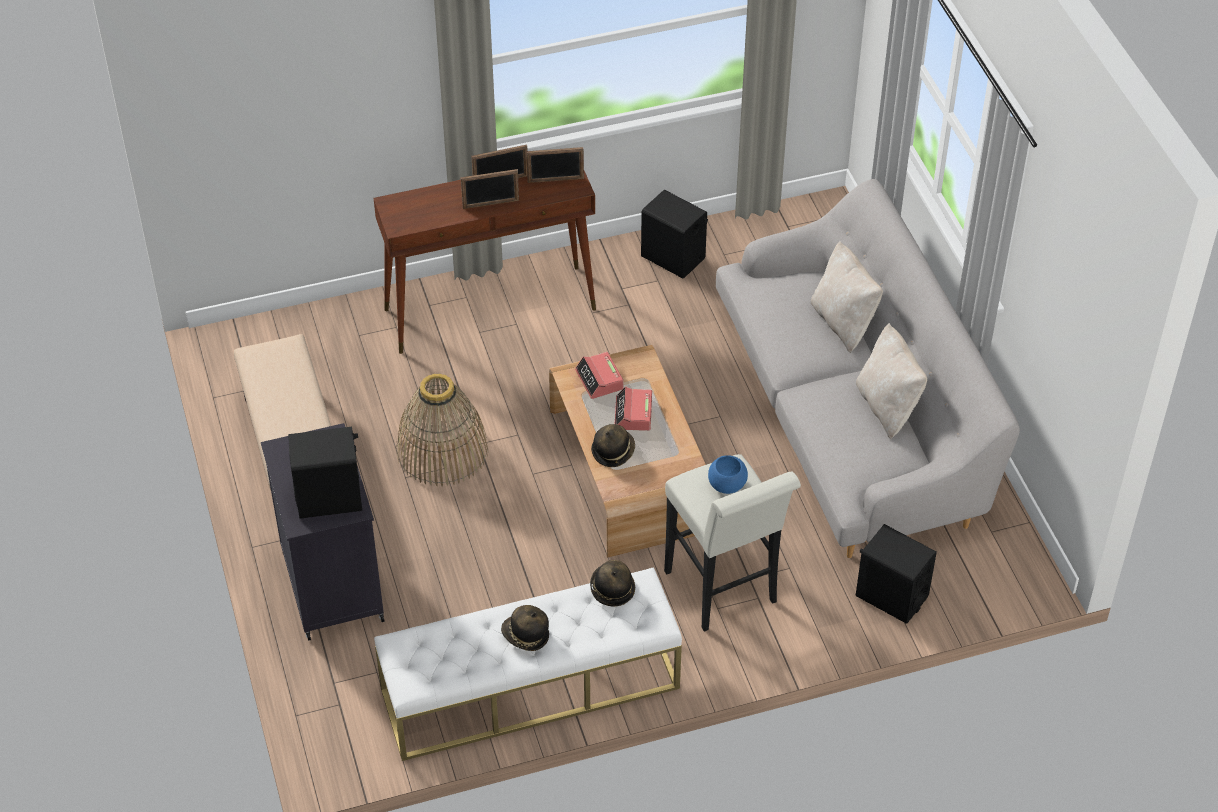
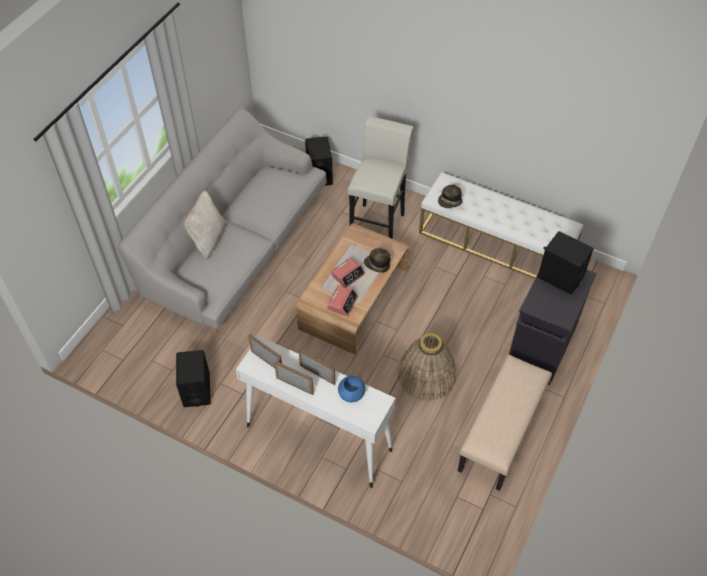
camera: 135 degrees left, 5 degrees up
brown console table [374,171,596,354] -> white console table [236,336,396,488]
hat [501,605,549,651] -> none
blue bowl [708,455,748,494] -> blue bowl moved to [338,376,365,402]
beige pillow [856,323,927,439] -> none

